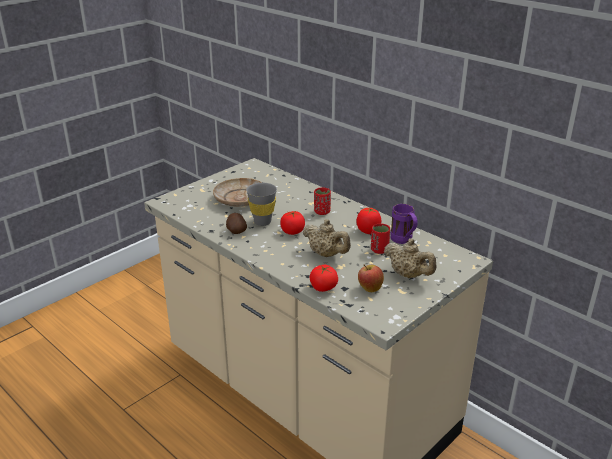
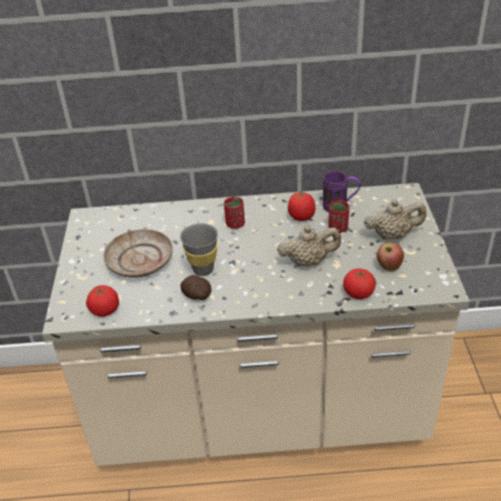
camera: 45 degrees left, 10 degrees up
tomato [280,211,305,235] -> tomato moved to [86,285,119,317]

